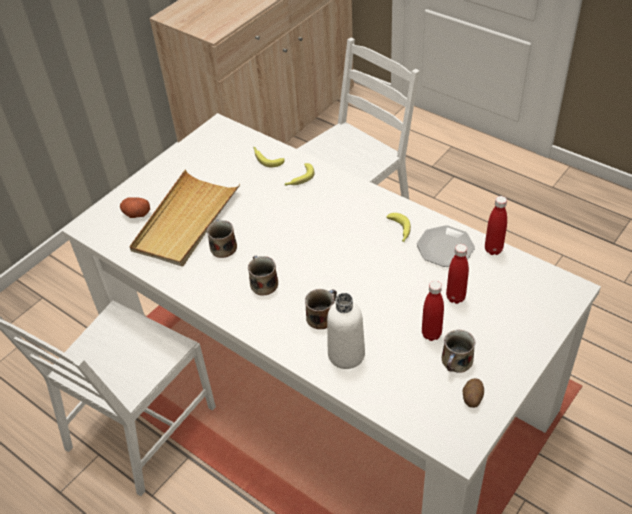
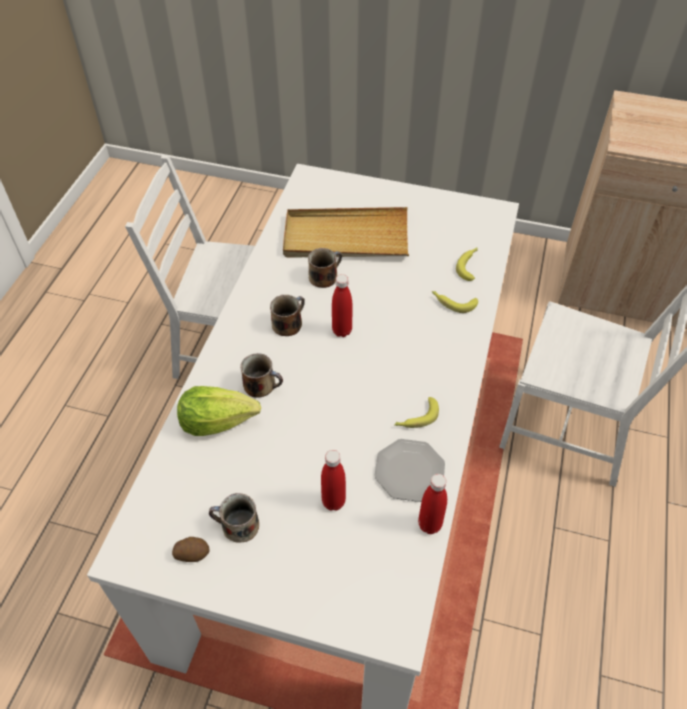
camera: 65 degrees right, 5 degrees up
potato [120,197,150,218] -> none
white bottle [327,293,365,369] -> lettuce [177,386,261,436]
red bottle [422,281,444,341] -> red bottle moved to [332,274,352,337]

